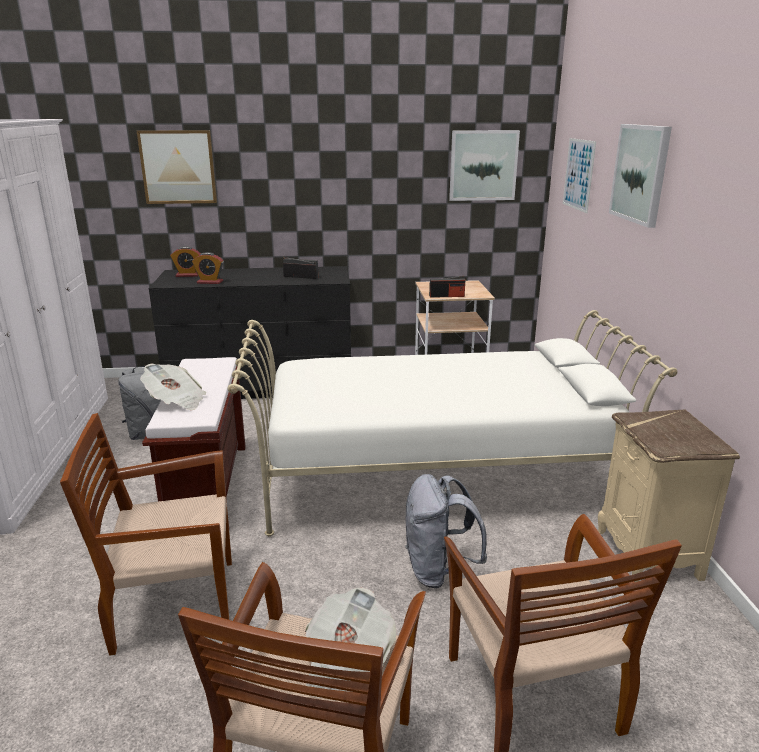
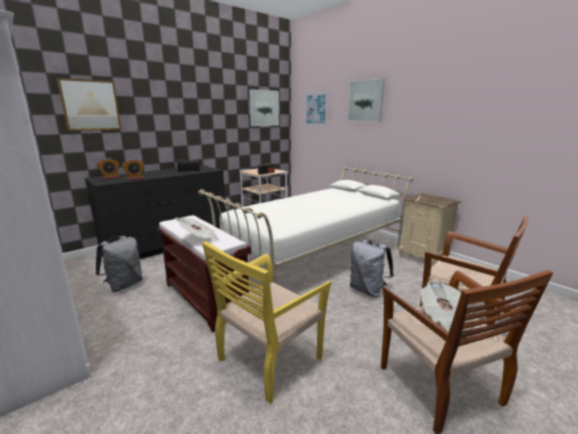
camera: 35 degrees left, 5 degrees down
brown armchair [60,413,232,656] -> yellow armchair [202,241,332,404]

